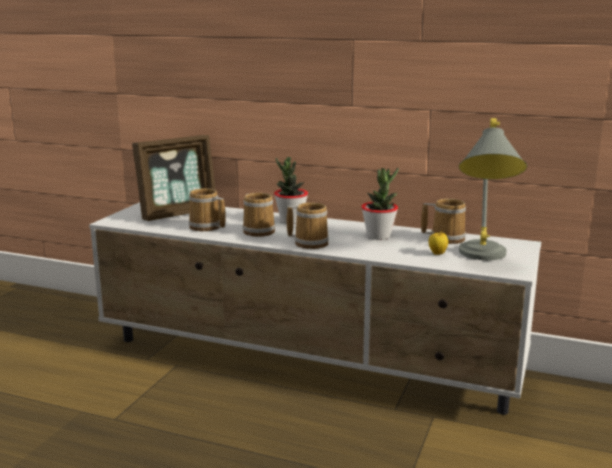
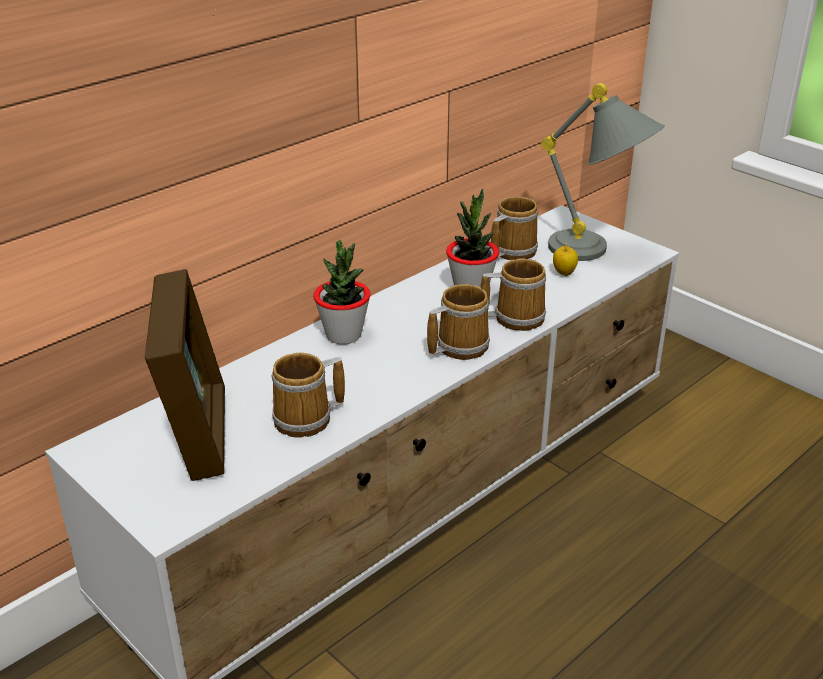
camera: 65 degrees left, 15 degrees up
mug [243,193,275,237] -> mug moved to [480,258,546,331]

